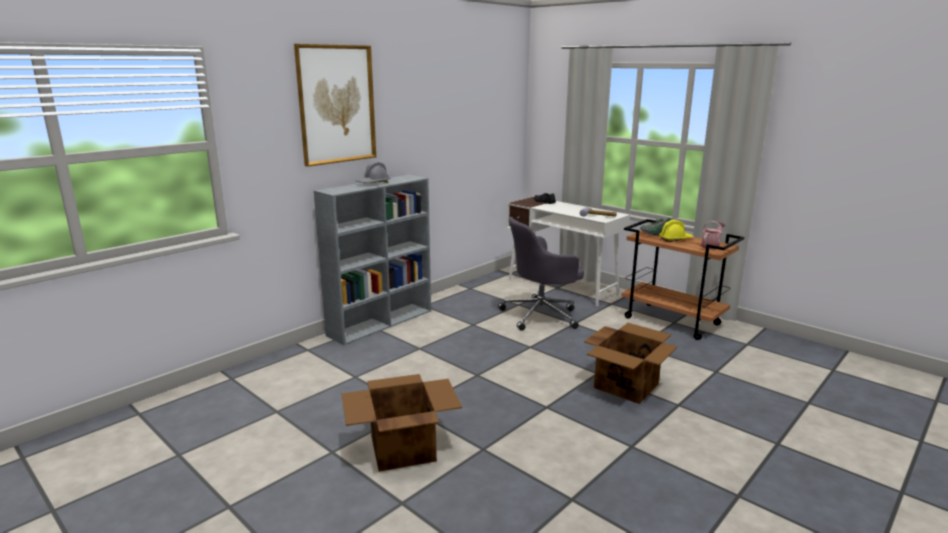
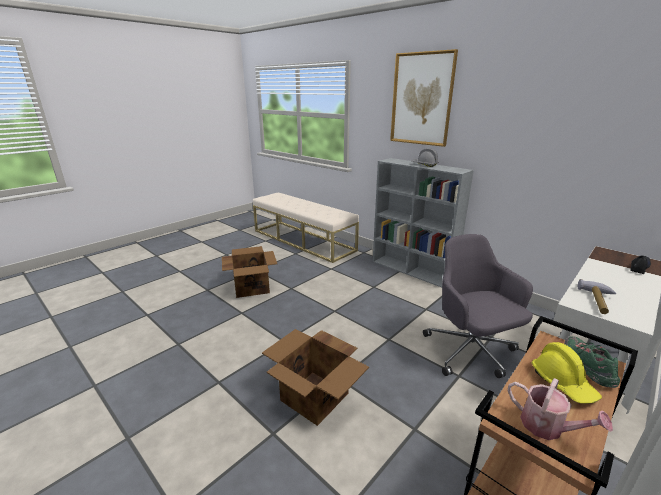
camera: 90 degrees right, 5 degrees up
none -> beige bench [253,193,359,263]

